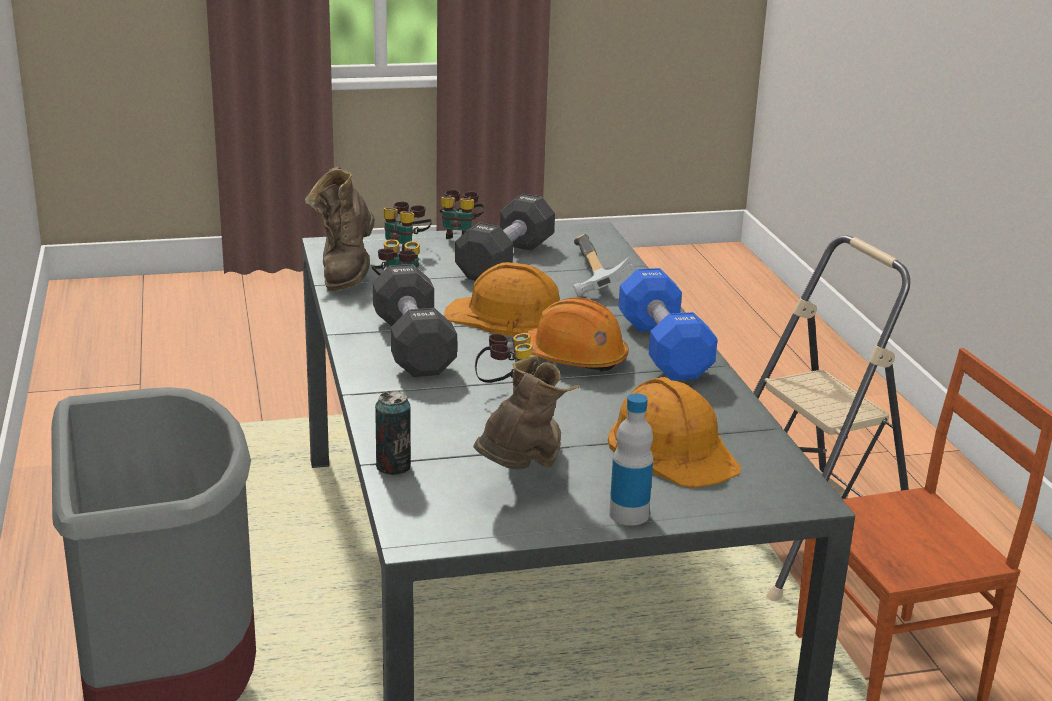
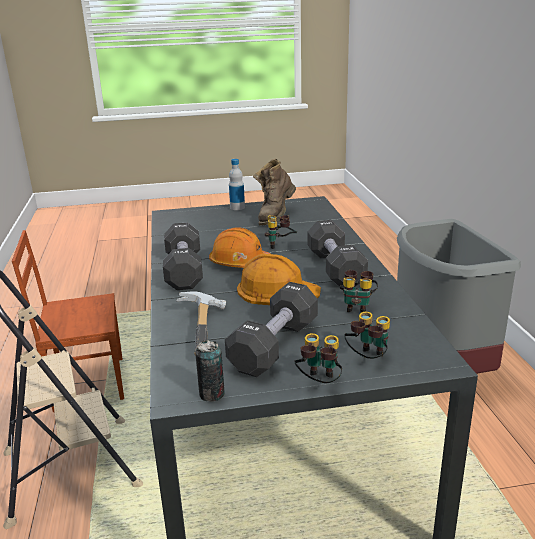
camera: 175 degrees left, 0 degrees up
brown boot [305,167,375,291] -> none
can [375,391,411,475] -> can moved to [195,340,225,402]
orange hard hat [608,377,741,488] -> none
blue dumbbell [618,268,718,381] -> black dumbbell [163,222,203,290]

